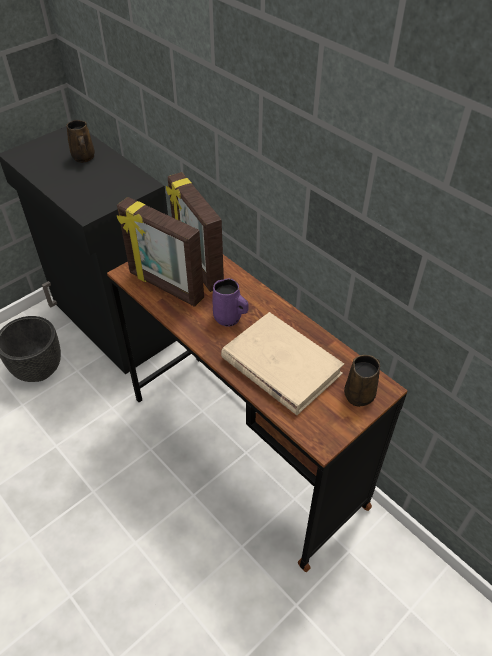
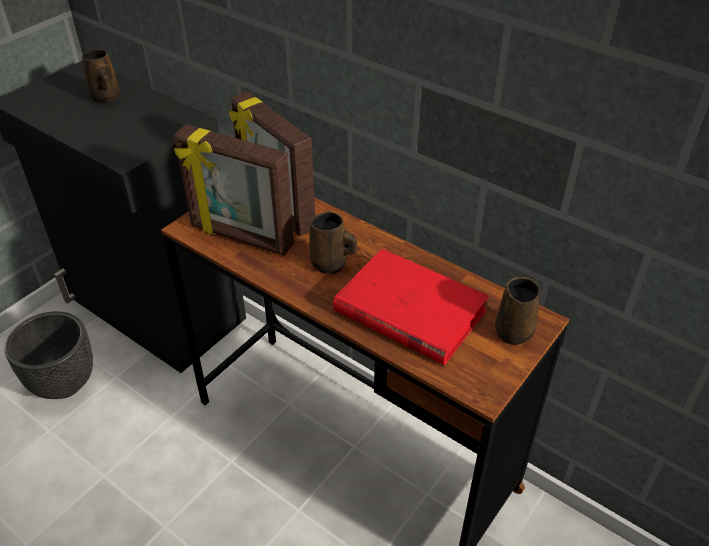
camera: 10 degrees left, 5 degrees down
purple mug [212,278,248,327] -> brown mug [309,211,357,274]
beige book [221,312,344,415] -> red book [333,249,489,365]

